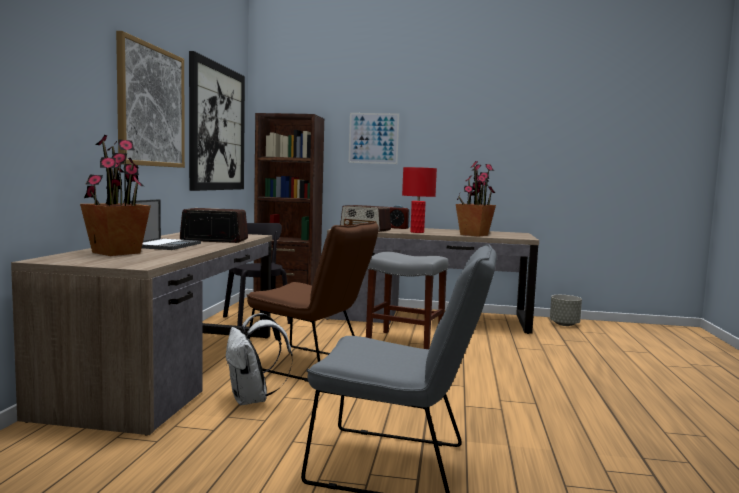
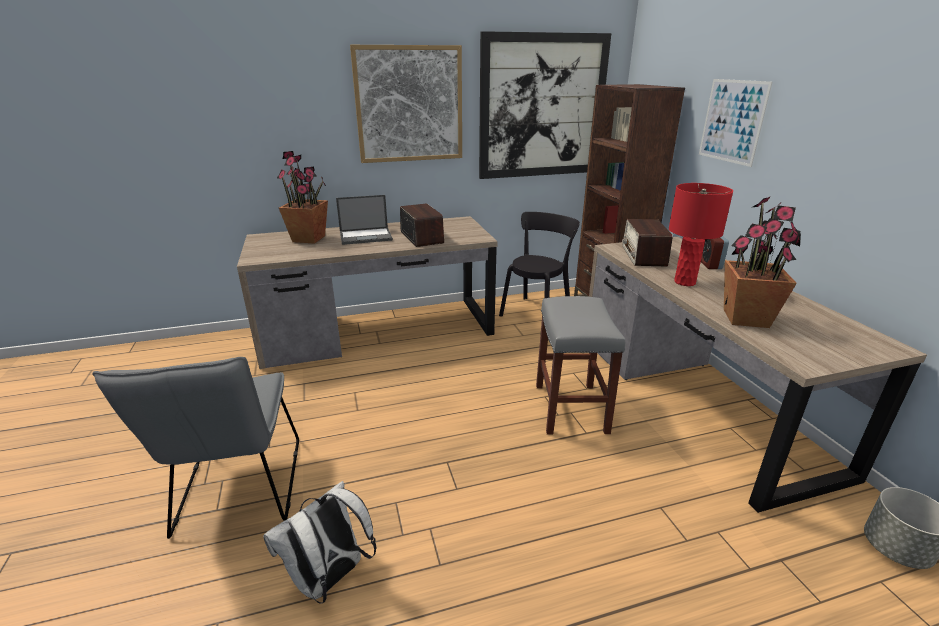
camera: 65 degrees right, 20 degrees up
white backpack [226,313,293,405] -> white backpack moved to [263,481,377,604]
brown chair [246,221,379,382] -> none

